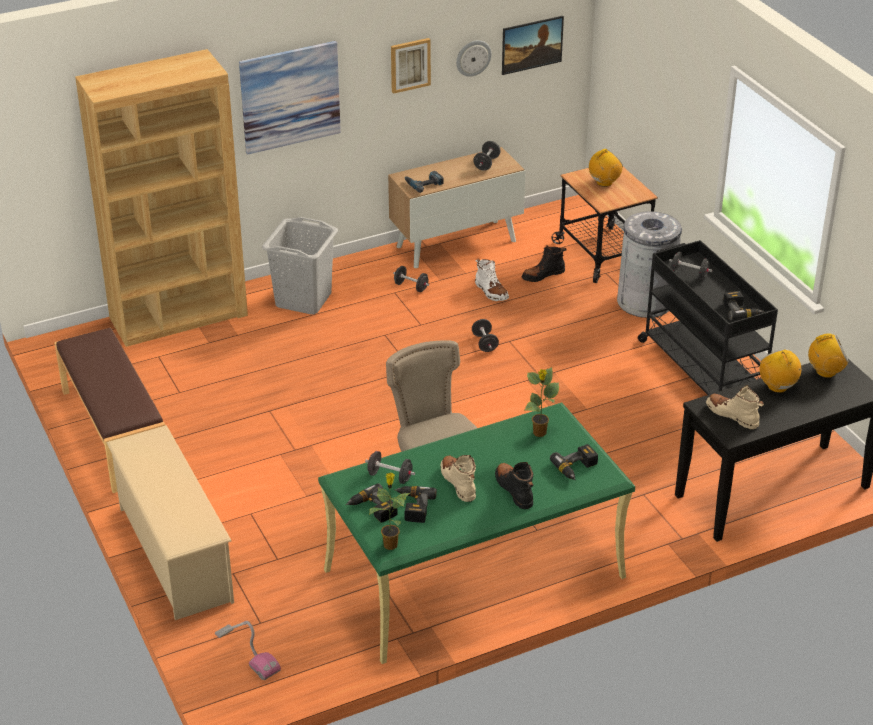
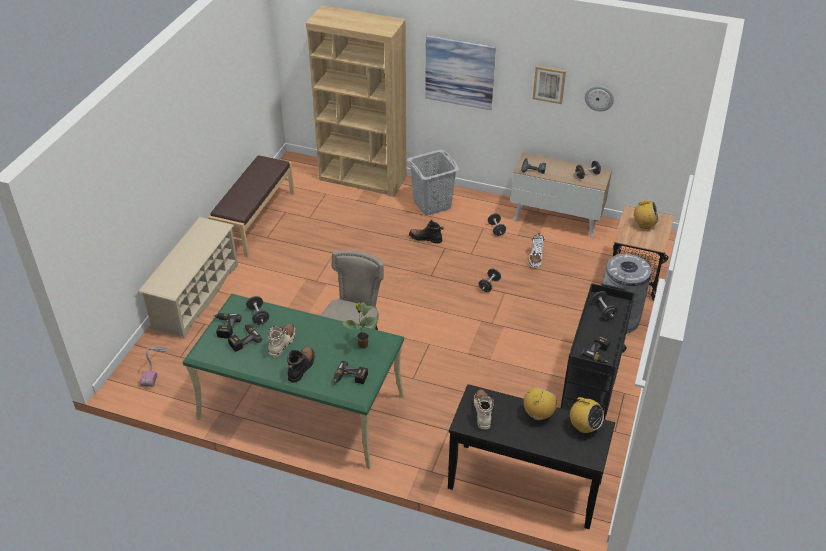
camera: 45 degrees right, 5 degrees up
potted plant [369,473,410,550] -> none
picture [502,16,564,75] -> none
black boot [522,245,567,282] -> black boot moved to [409,220,444,244]

